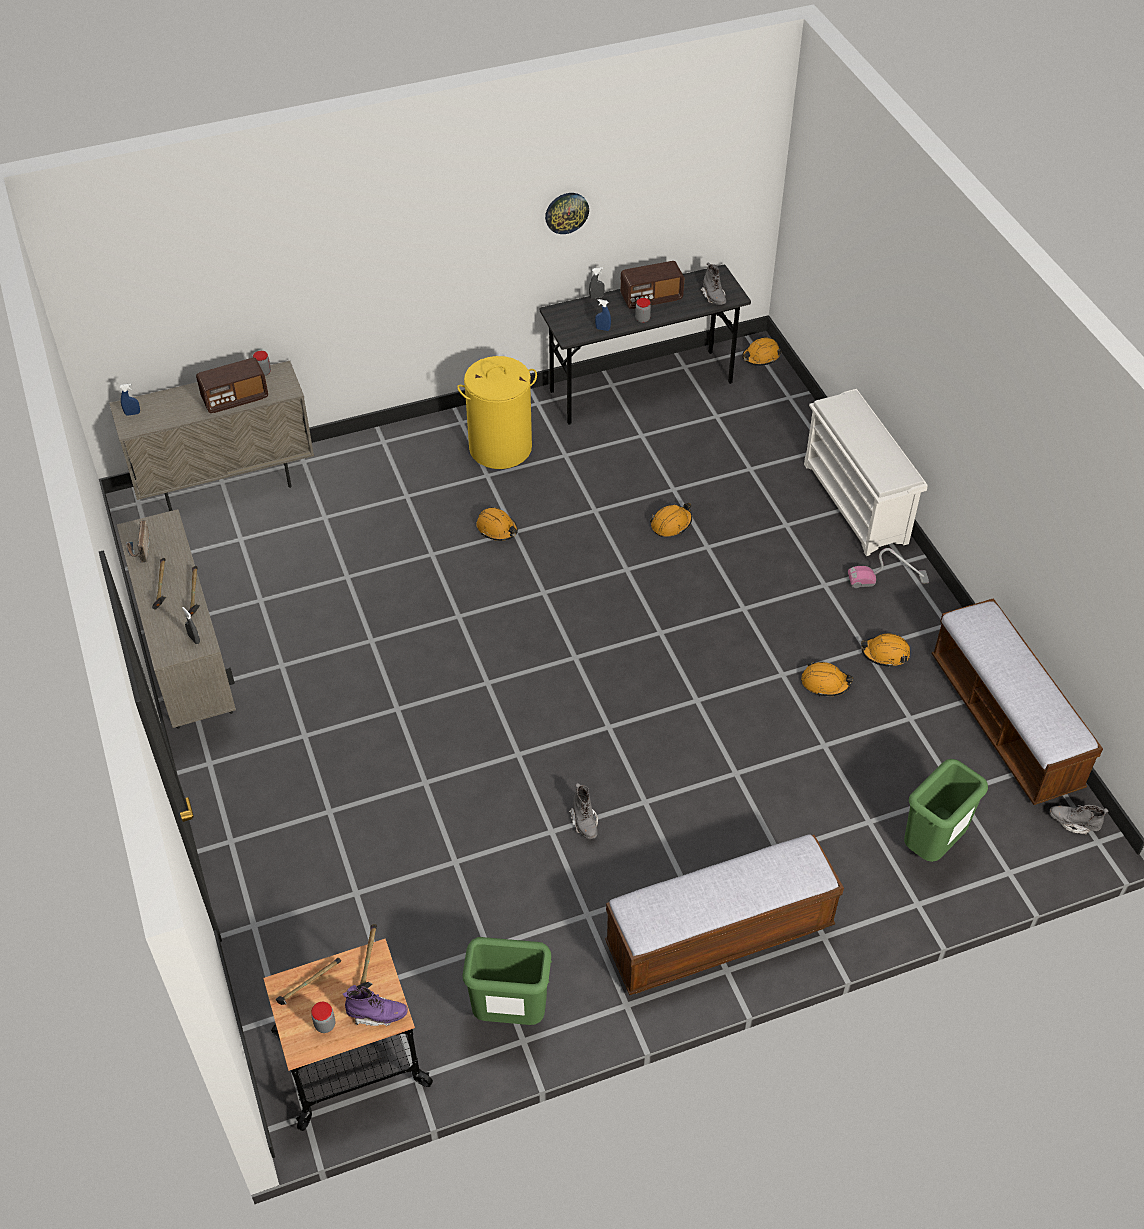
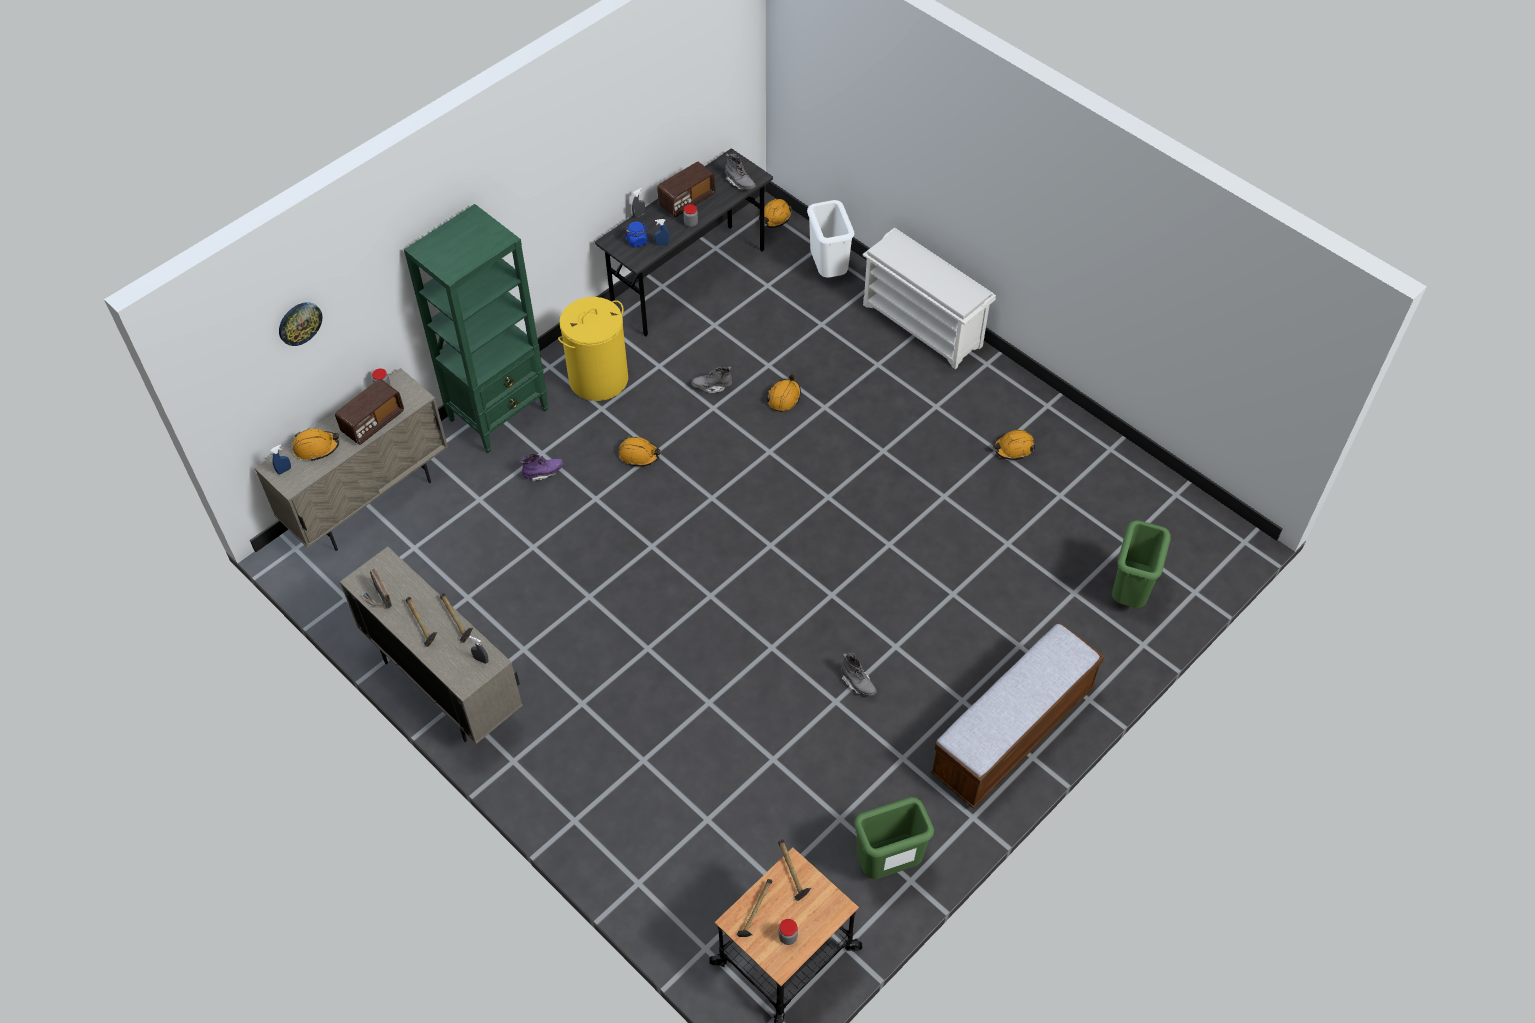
camera: 25 degrees left, 5 degrees up
purple boot [343,985,408,1027] -> purple boot moved to [520,454,563,483]
wall clock [545,193,589,234] -> wall clock moved to [279,302,322,346]
orange hard hat [801,661,854,697] -> orange hard hat moved to [293,429,339,461]
vacuum cleaner [848,548,929,588] -> none
bench [931,598,1103,805] -> none
grey boot [1049,805,1108,834] -> grey boot moved to [692,366,732,393]
none -> green bookcase [404,204,548,453]
none -> blue jar [626,222,648,248]
none -> white trash can [807,200,854,278]

